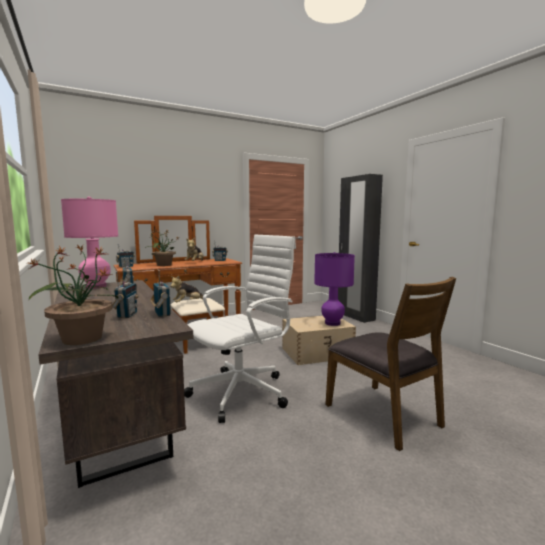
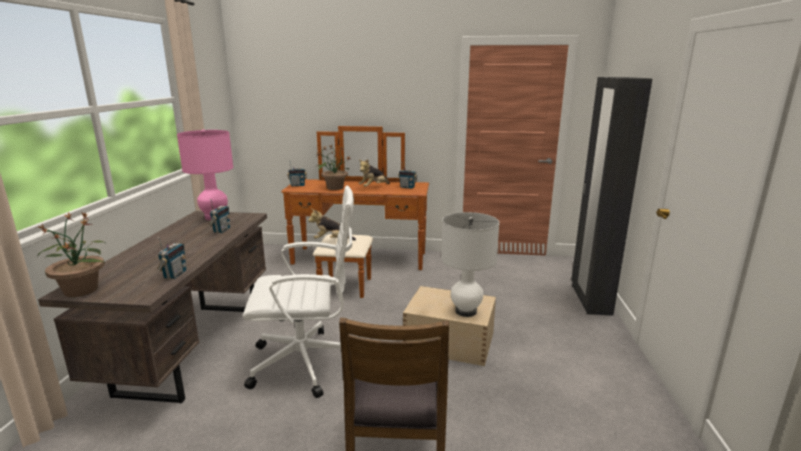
camera: 35 degrees right, 10 degrees up
radio [112,271,138,318] -> none
purple table lamp [314,252,355,326] -> white table lamp [441,212,499,317]

